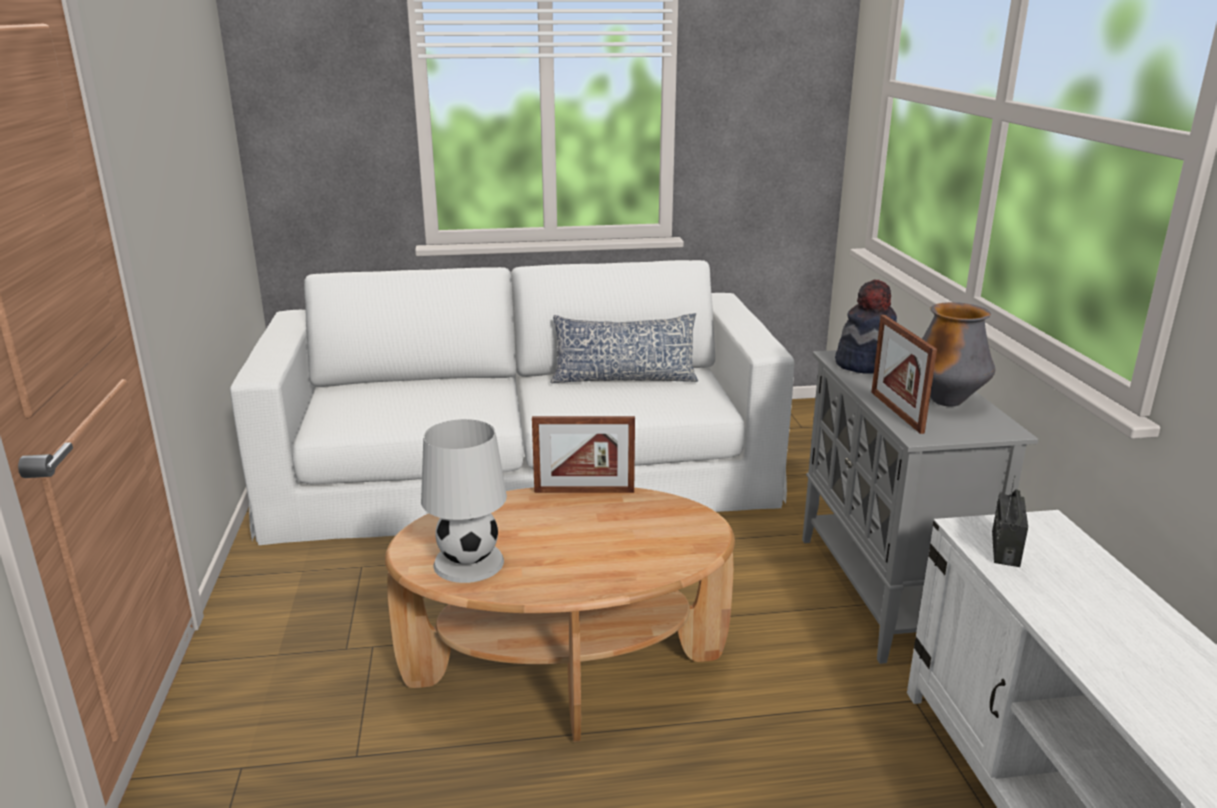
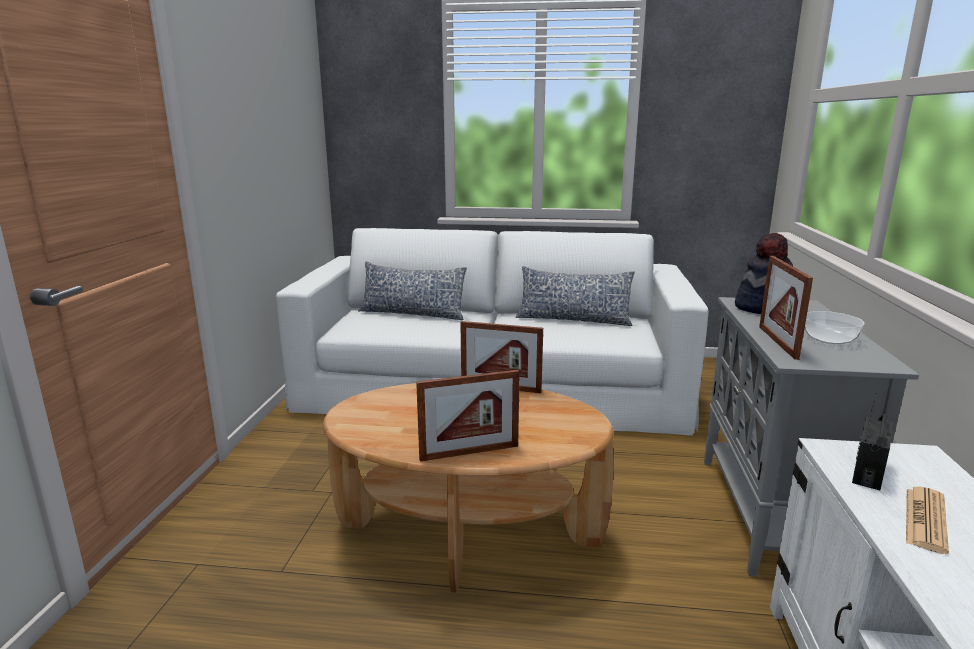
camera: 15 degrees right, 5 degrees down
white table lamp [421,419,507,583] -> none
vase [922,302,995,406] -> bowl [805,311,865,344]
none -> pillow [358,262,467,320]
none -> picture frame [416,370,520,462]
none -> newspaper [906,487,949,554]

